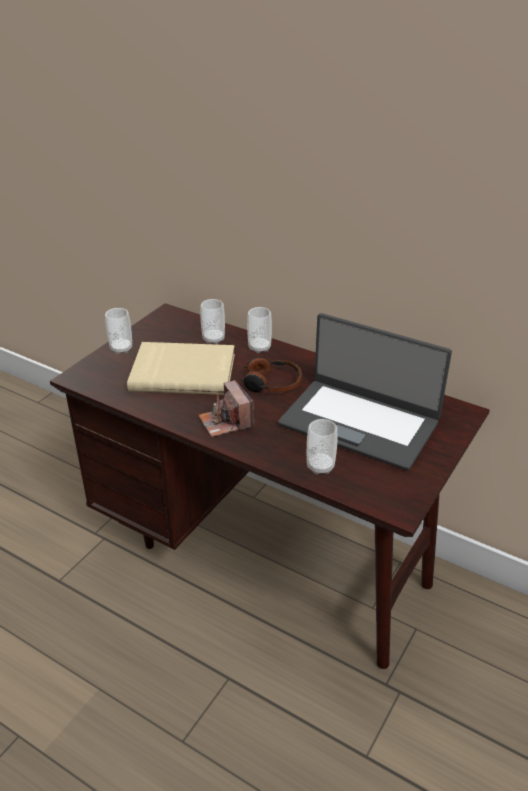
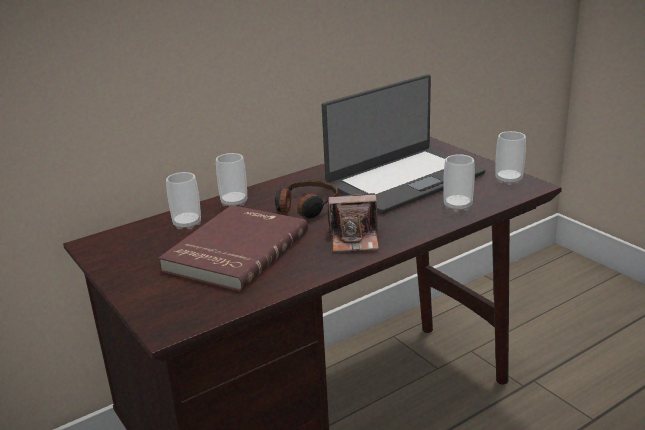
camera: 65 degrees left, 10 degrees down
cup [105,308,132,354] -> cup moved to [495,131,526,185]
beige book [127,342,235,395] -> red book [158,205,308,292]

